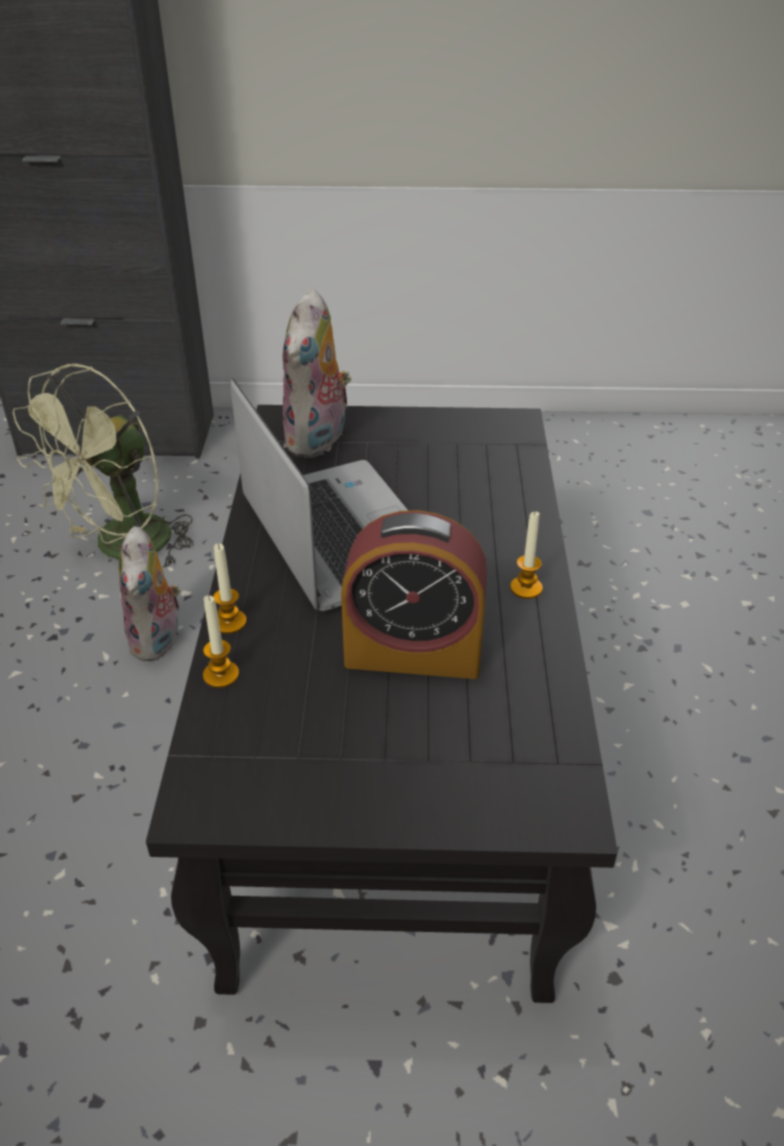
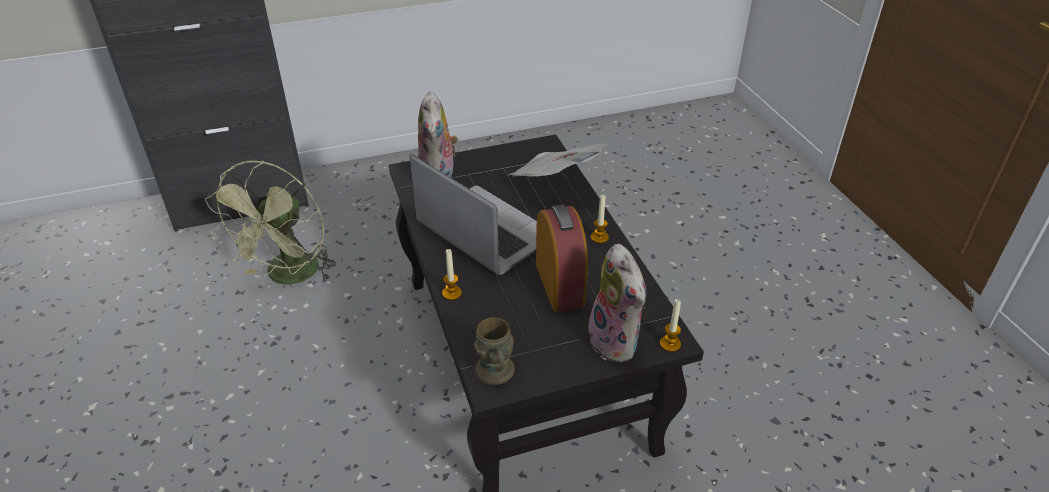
camera: 20 degrees left, 0 degrees up
plush toy [119,526,182,661] -> plush toy moved to [585,244,646,362]
candle [203,595,239,688] -> candle moved to [660,299,681,352]
alarm clock [341,510,487,679] -> alarm clock turned 90 degrees counterclockwise [536,205,588,312]
none -> brown mug [474,317,515,385]
none -> newspaper [509,144,610,177]

